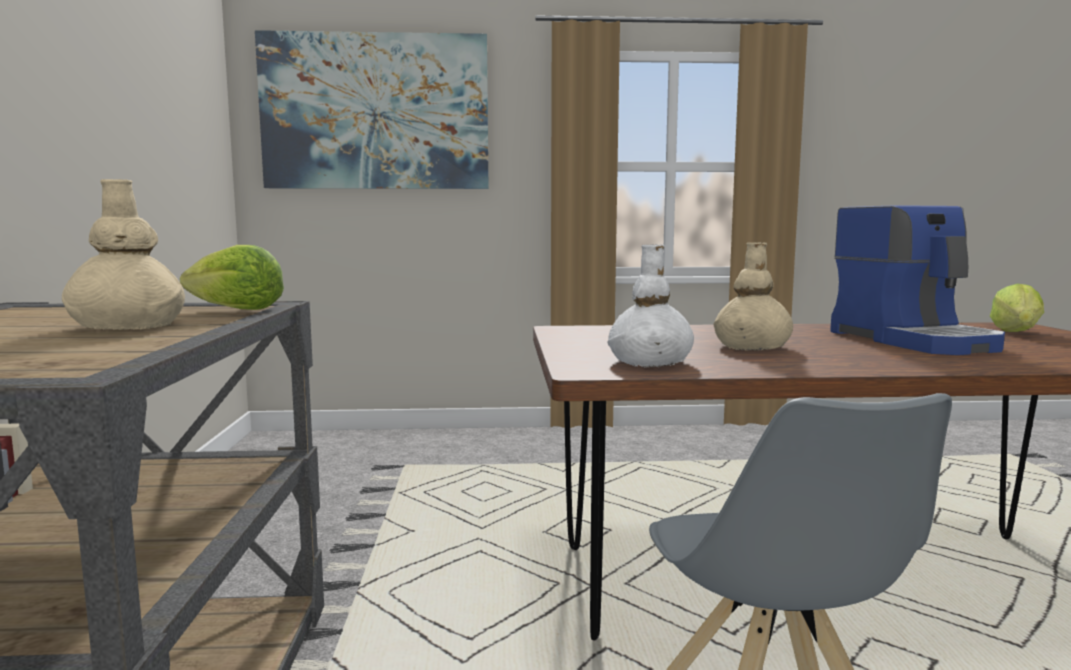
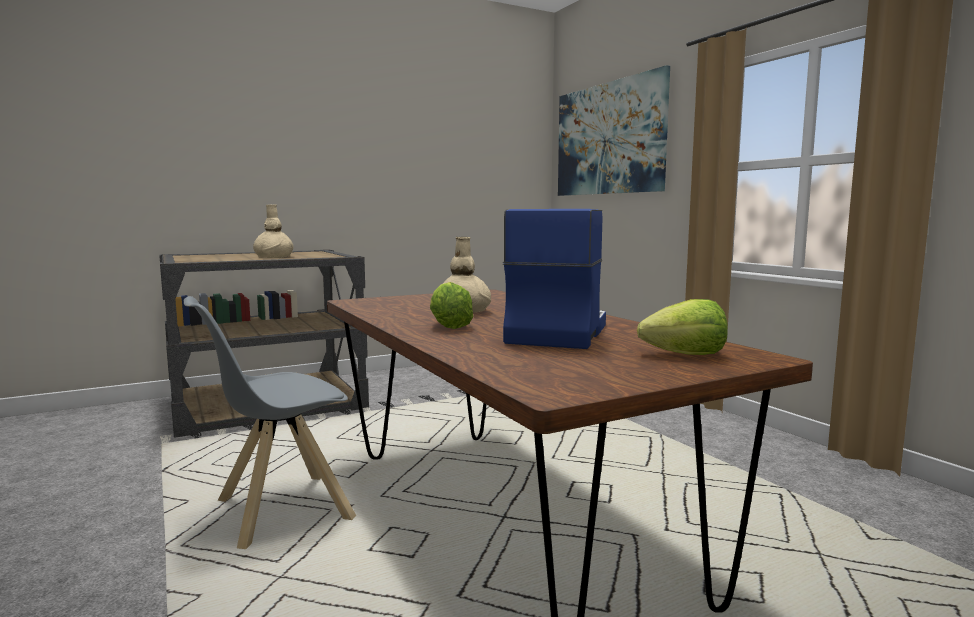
camera: 65 degrees right, 0 degrees up
lettuce [180,245,284,310] -> lettuce moved to [430,282,474,329]
white vase [607,245,694,368] -> none
coffee machine [830,205,1005,355] -> coffee machine turned 150 degrees clockwise [503,209,606,349]

